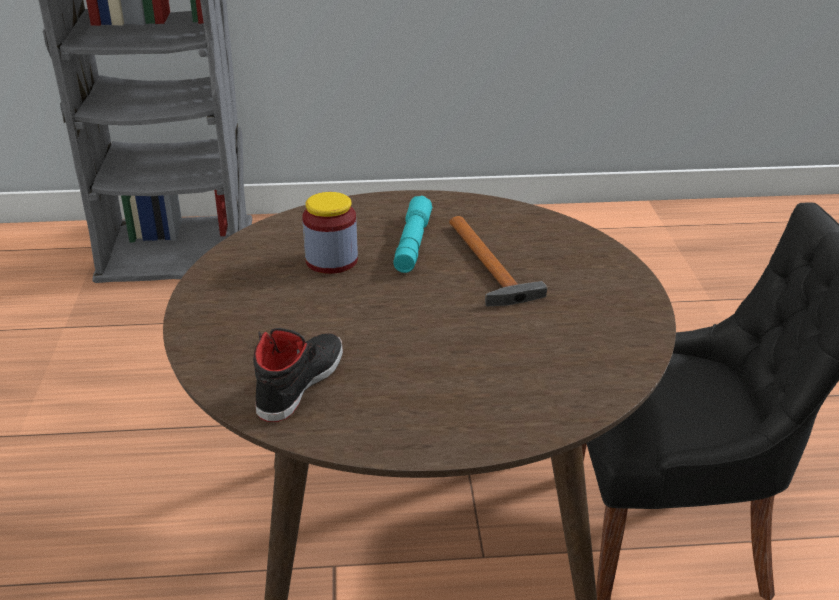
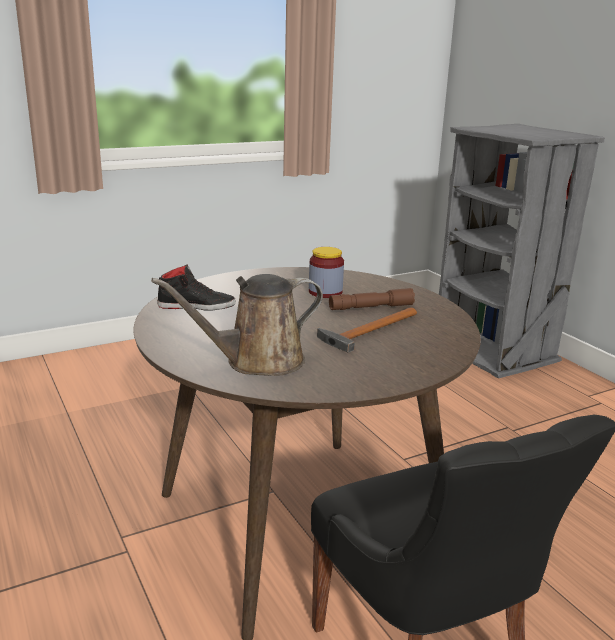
camera: 65 degrees right, 10 degrees down
turquoise flashlight [393,196,432,273] -> brown flashlight [329,288,415,310]
none -> brown watering can [151,274,323,376]

